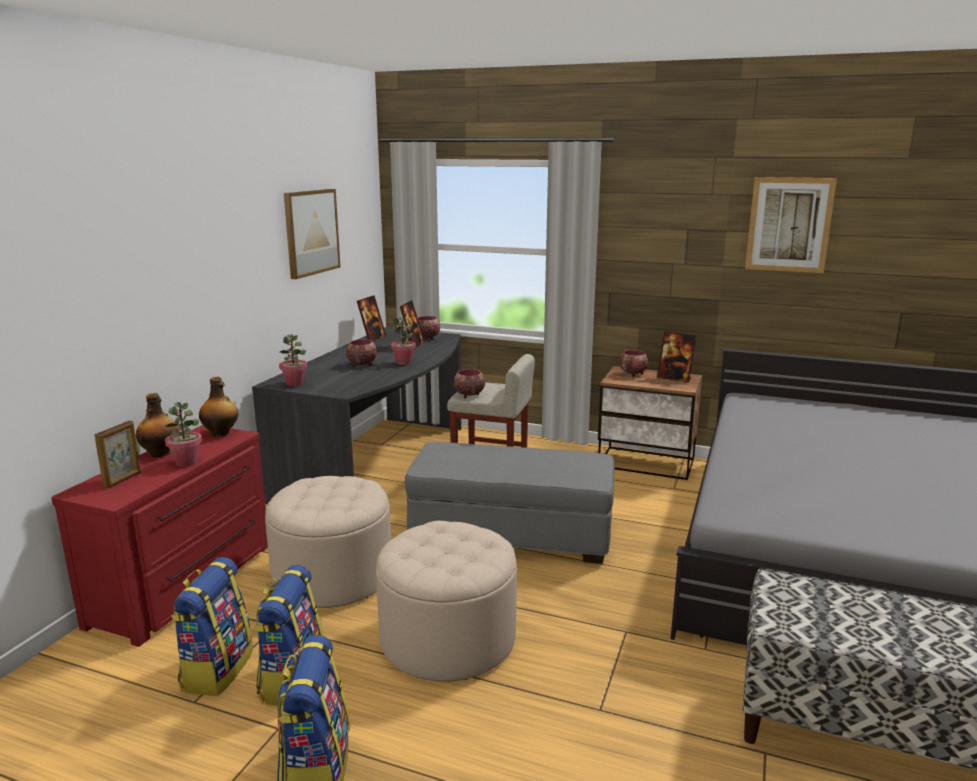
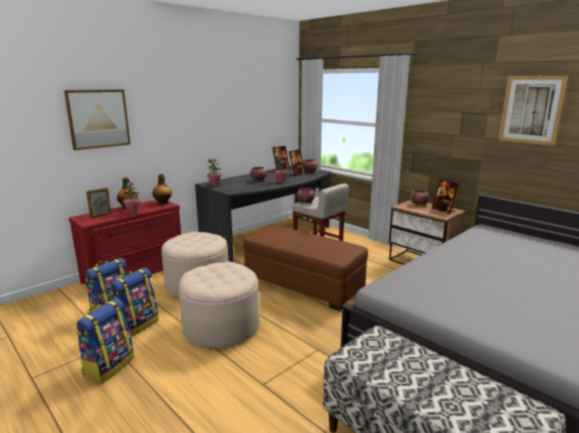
camera: 25 degrees right, 0 degrees up
picture [284,189,340,279] -> picture moved to [64,89,130,150]
grey ottoman [405,442,615,564] -> brown ottoman [243,225,368,311]

